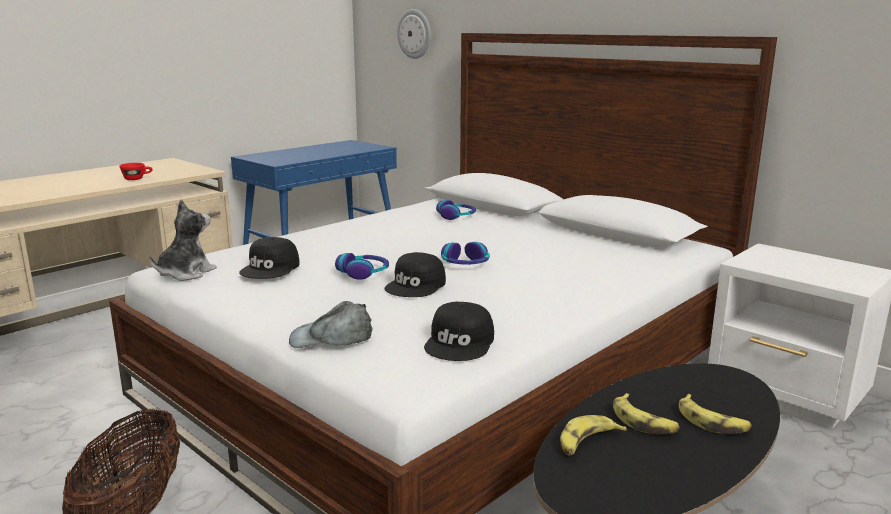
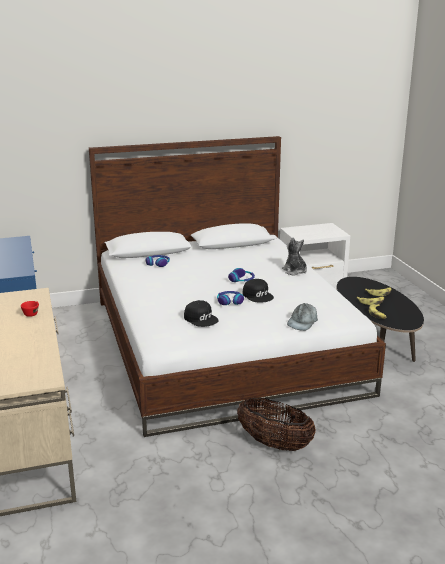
camera: 60 degrees left, 5 degrees up
plush toy [149,200,217,281] -> plush toy moved to [282,237,307,276]
wall clock [397,9,431,59] -> none
black cap [424,302,494,361] -> none

